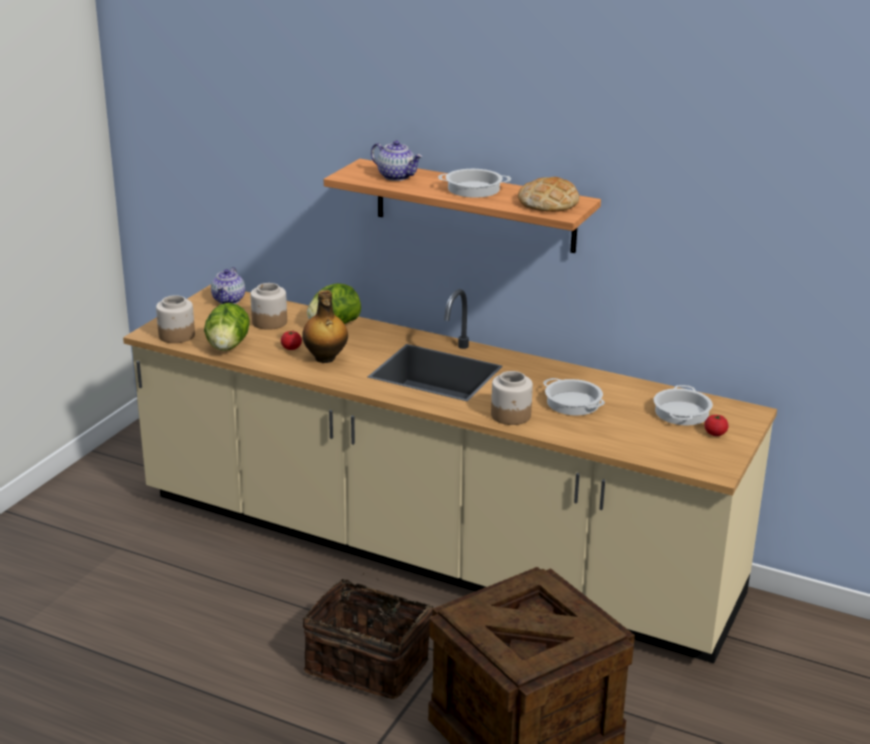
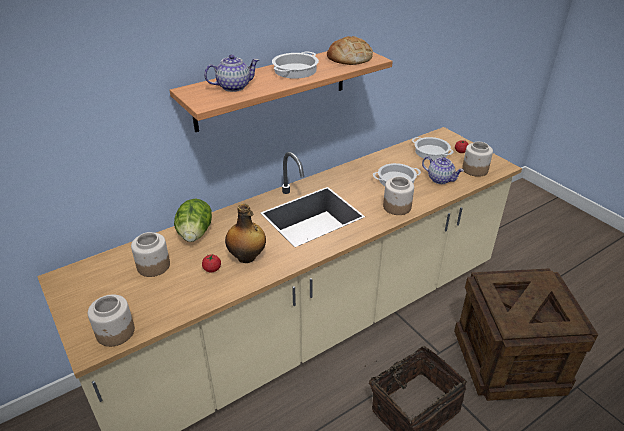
camera: 60 degrees left, 10 degrees up
lettuce [204,303,250,351] -> none
teapot [211,267,245,304] -> teapot moved to [422,156,464,184]
none -> jar [462,142,493,177]

